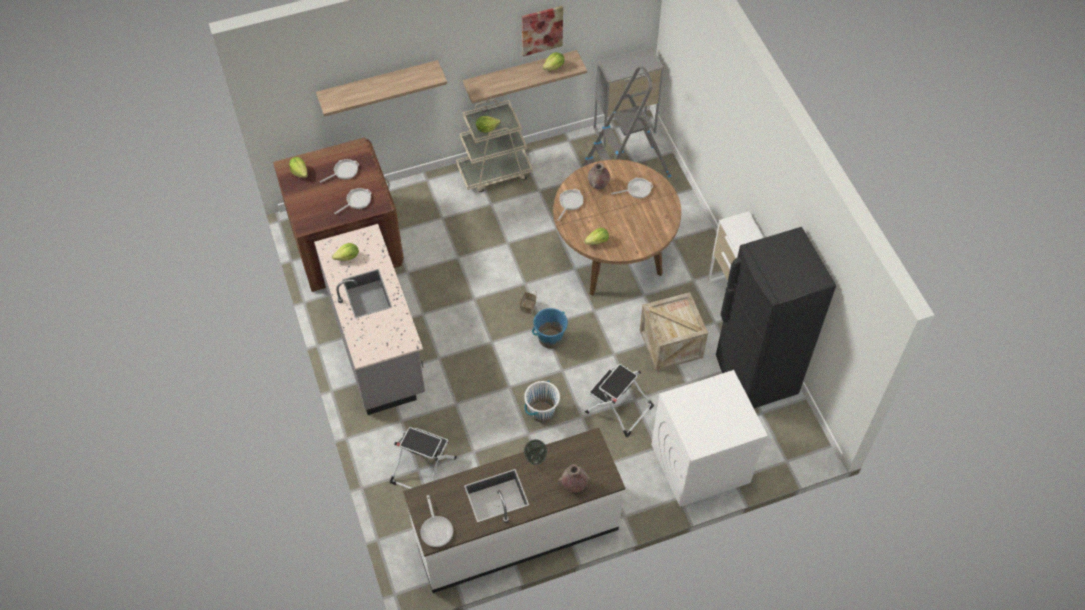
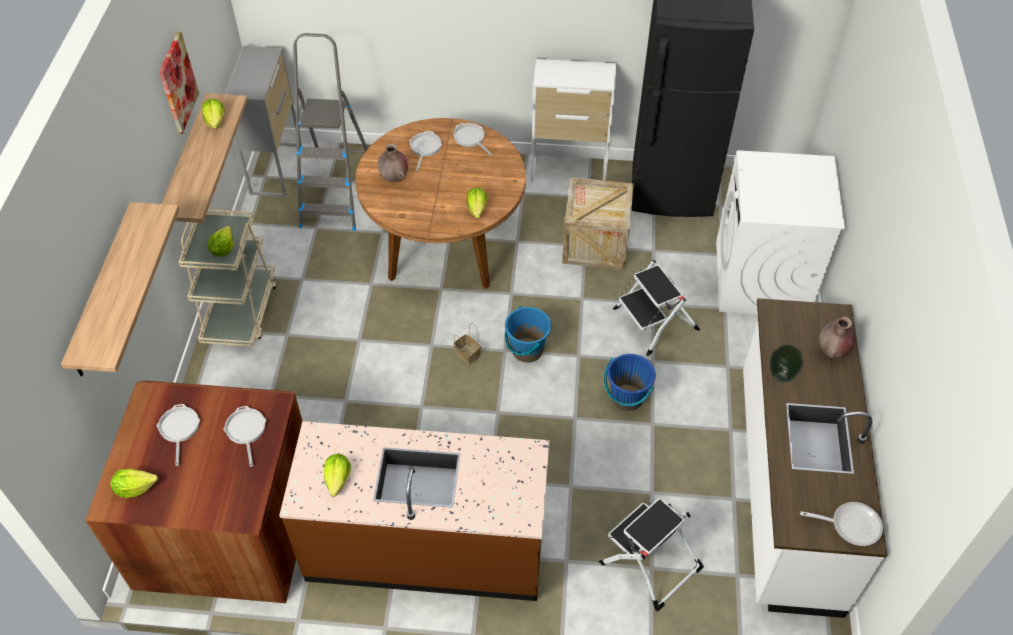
camera: 65 degrees left, 5 degrees down
grey counter [314,224,425,415] -> brown counter [279,421,549,601]
white bucket [524,381,560,422] -> blue bucket [604,354,656,411]
frying pan [558,189,583,221] -> frying pan moved to [453,123,493,156]

